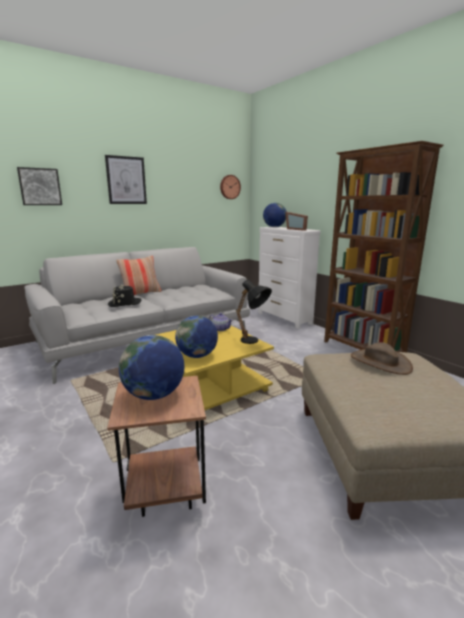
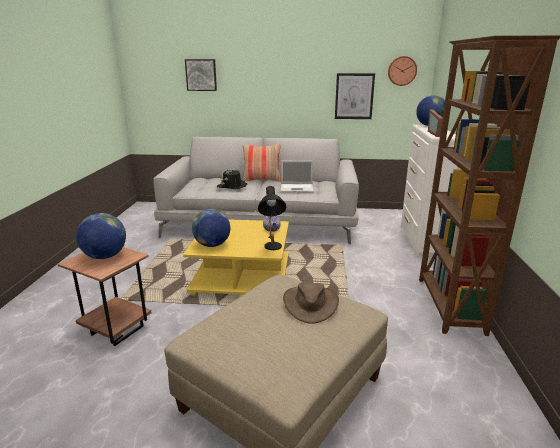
camera: 40 degrees right, 5 degrees up
picture [105,155,147,204] -> picture moved to [335,73,375,119]
none -> laptop [281,160,314,193]

